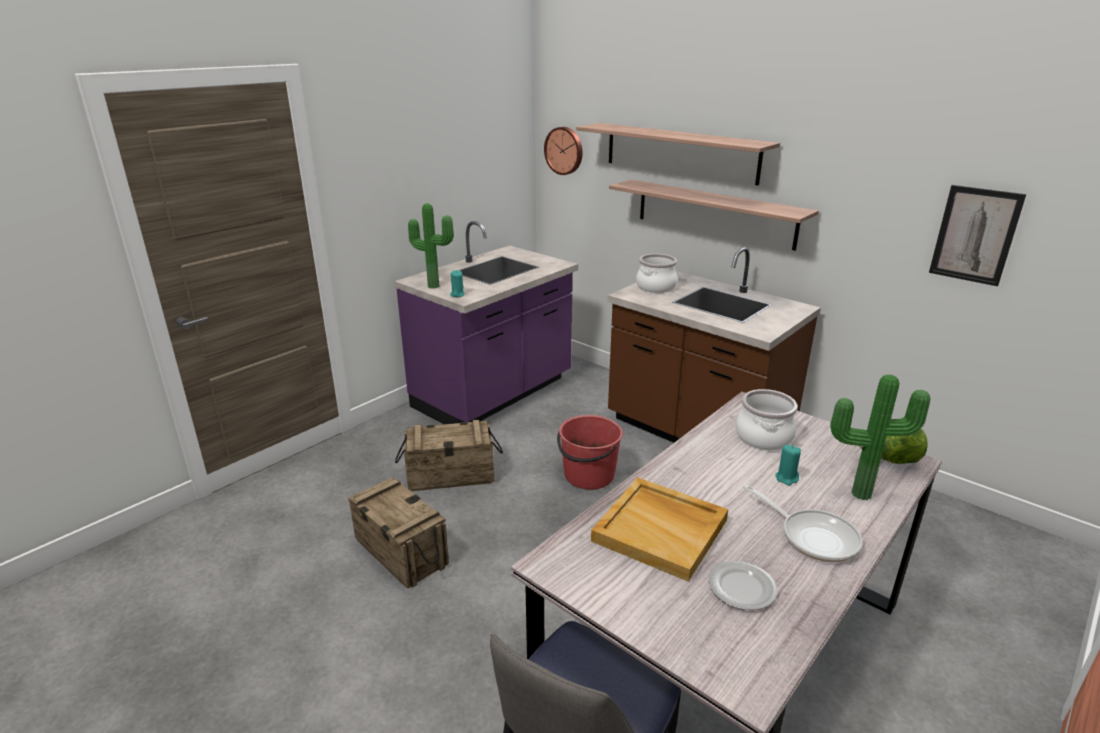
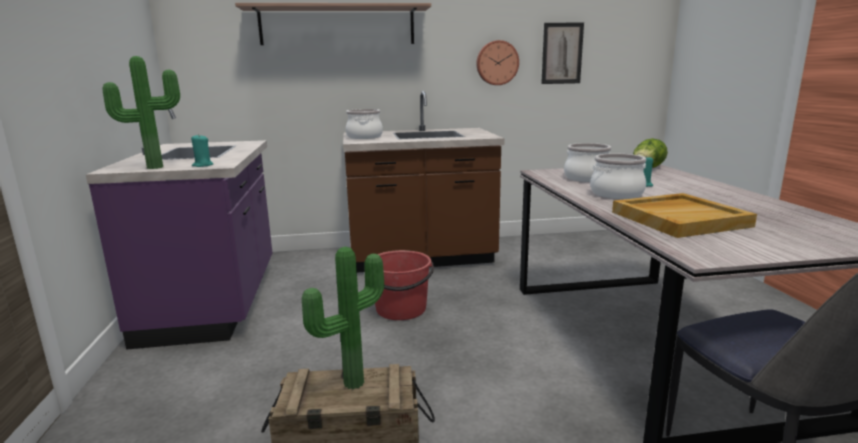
camera: 50 degrees left, 10 degrees down
crate [395,420,503,491] -> none
wall clock [544,127,583,175] -> wall clock moved to [476,40,519,85]
shelf [609,180,819,251] -> none
plate [708,561,777,610] -> none
frying pan [743,485,863,562] -> none
potted plant [830,375,931,500] -> potted plant moved to [302,247,384,389]
none -> cooking pot [590,153,646,199]

